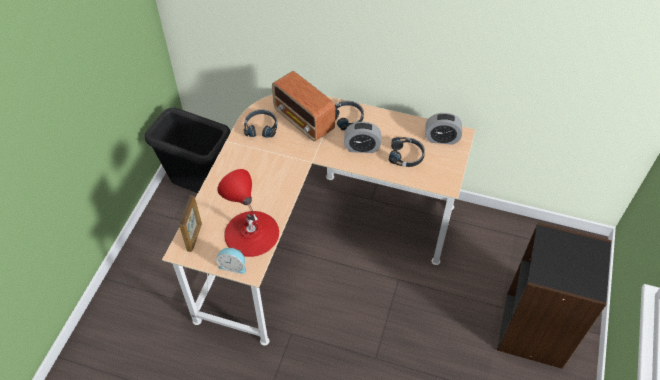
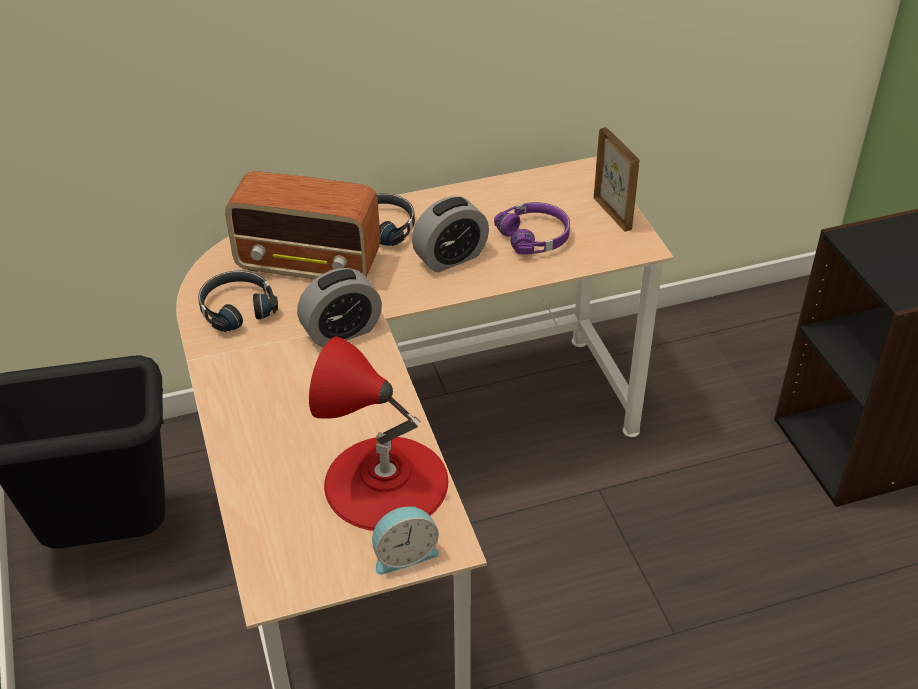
camera: 35 degrees left, 10 degrees down
picture frame [179,196,202,252] -> picture frame moved to [594,127,640,232]
black headphones [389,137,425,167] -> purple headphones [494,202,570,254]
alarm clock [425,113,462,145] -> alarm clock moved to [297,268,382,347]

